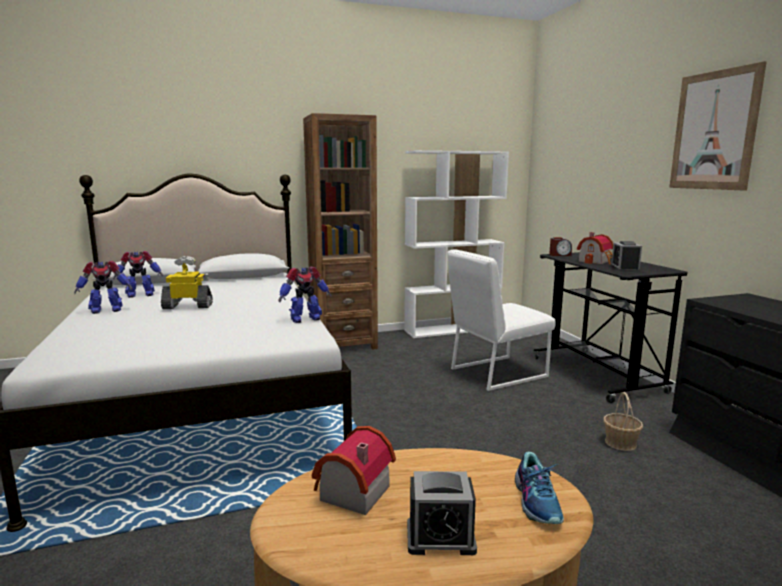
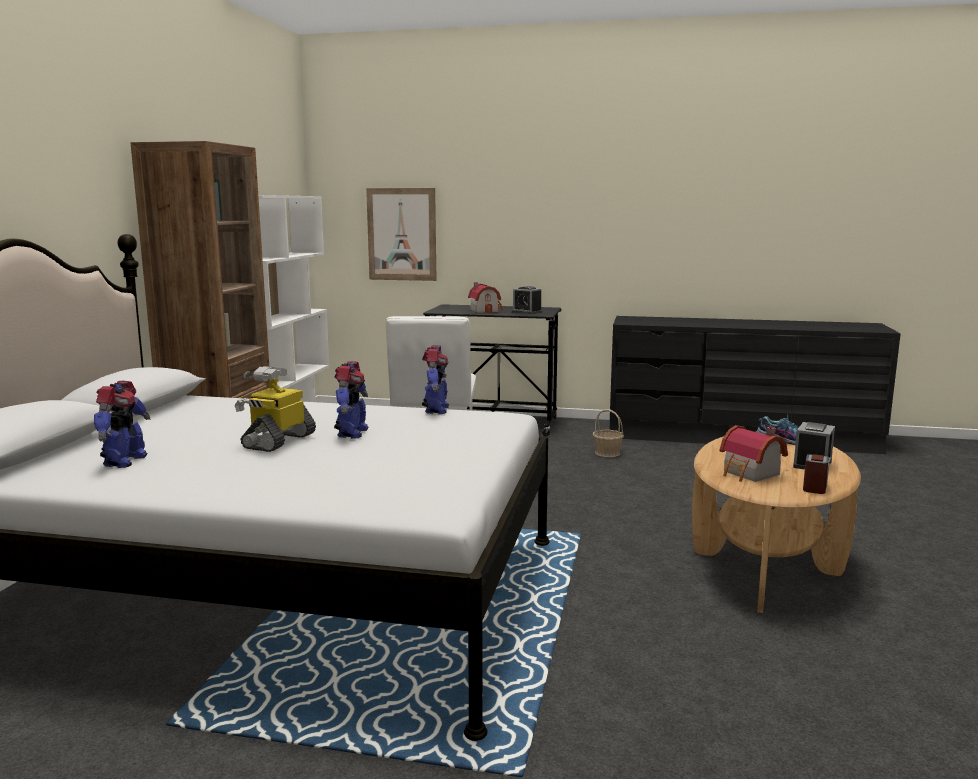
camera: 60 degrees left, 0 degrees up
toy robot [74,261,132,314] -> toy robot moved to [334,361,369,439]
alarm clock [549,237,572,256] -> alarm clock moved to [803,454,830,494]
picture [669,61,767,191] -> picture moved to [366,188,437,281]

